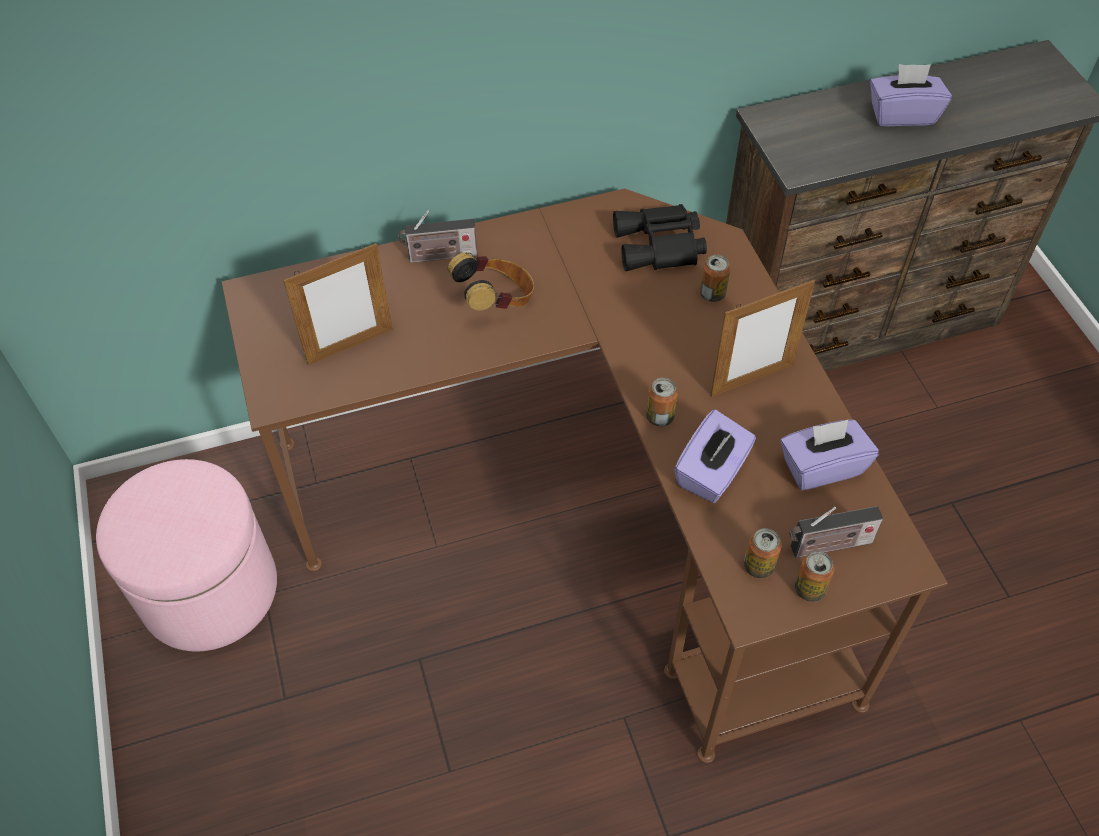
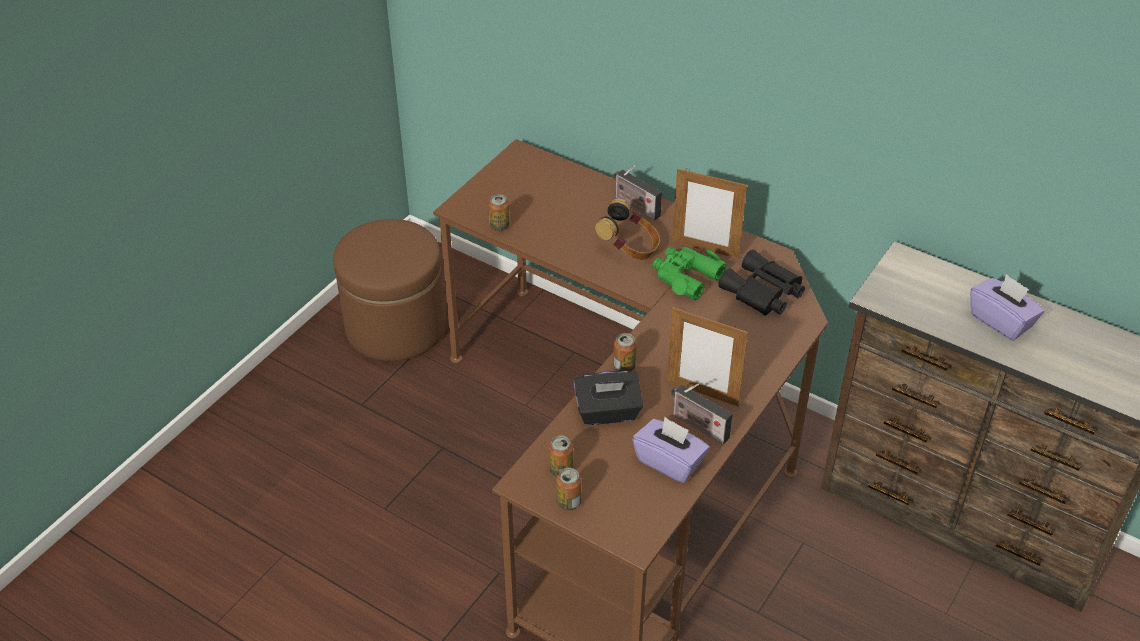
camera: 50 degrees right, 10 degrees down
pink ottoman [96,459,277,651] -> brown ottoman [333,219,446,361]
picture frame [283,243,393,366] -> picture frame moved to [672,168,747,258]
purple tissue box [674,409,756,503] -> black tissue box [573,371,643,425]
can [700,255,731,302] -> can moved to [489,194,510,231]
radio [789,506,883,558] -> radio moved to [671,384,733,444]
none -> green binoculars [652,247,727,300]

